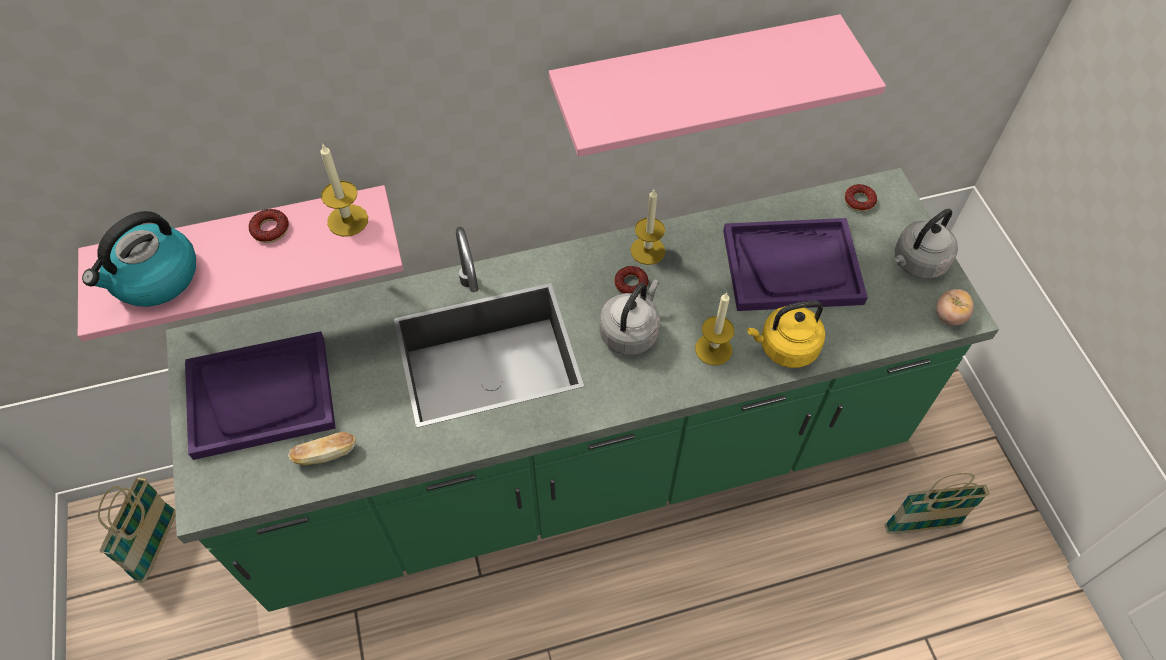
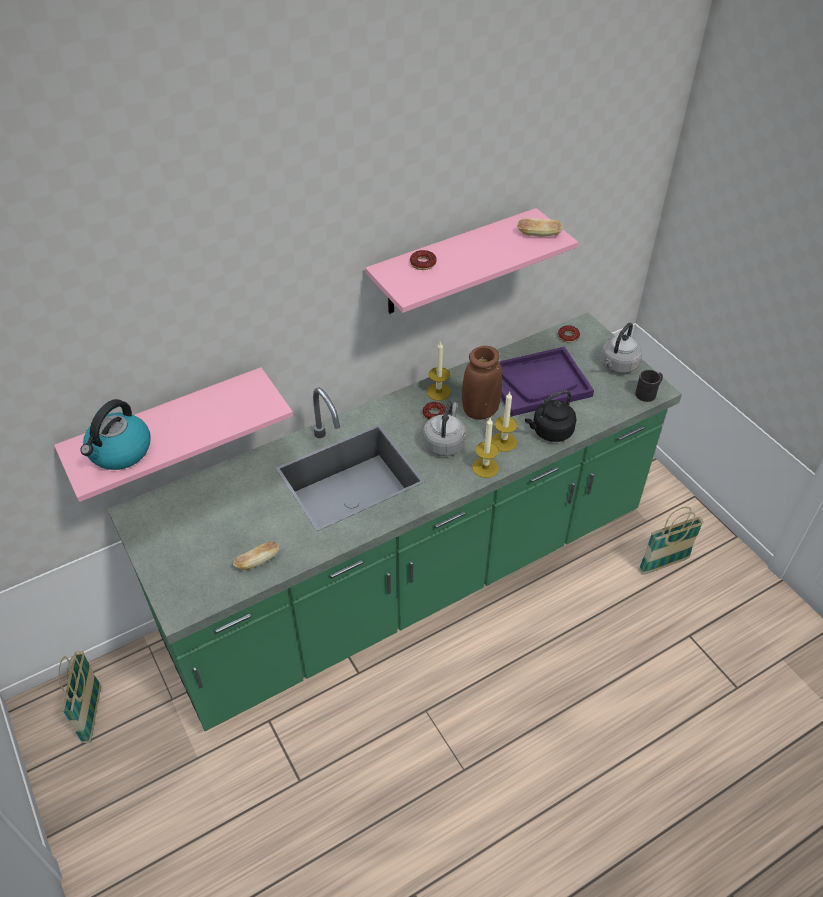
camera: 15 degrees left, 10 degrees down
purple tray [185,331,336,460] -> none
donut [249,209,289,243] -> donut moved to [410,250,437,270]
candle [320,143,368,237] -> candle moved to [472,418,499,478]
yellow kettle [747,301,825,368] -> black kettle [525,390,577,442]
tomato [936,289,974,326] -> black mug [635,370,663,402]
none -> brown vase [462,346,502,420]
none -> bread [517,218,563,237]

